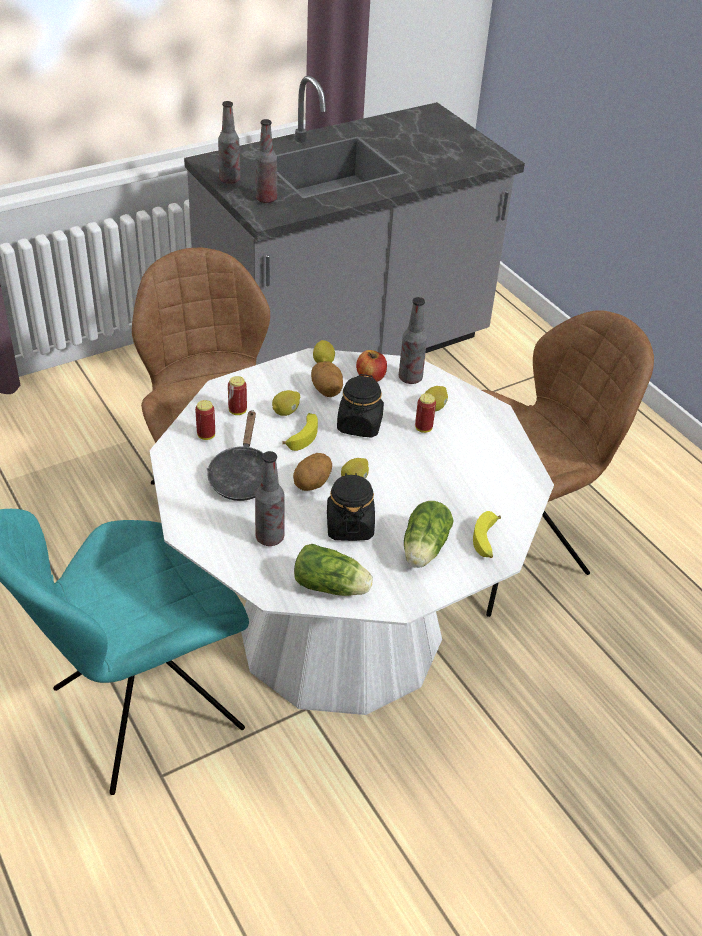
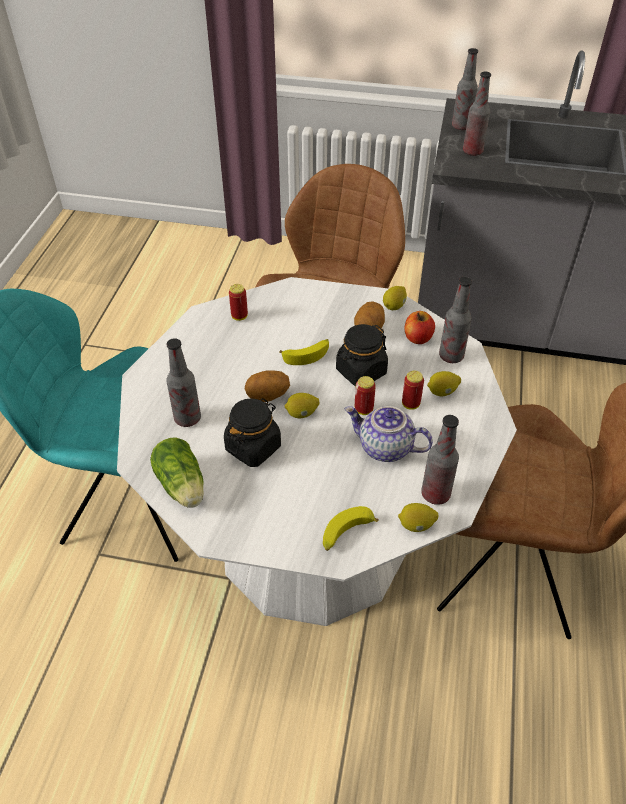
camera: 45 degrees right, 5 degrees up
black frying pan [206,410,264,501] -> none
can [228,376,247,415] -> can moved to [355,376,376,415]
lemon [272,390,300,416] -> lemon moved to [398,503,438,532]
lettuce [404,501,454,568] -> none
none -> teapot [345,406,433,462]
none -> bottle [421,415,459,505]

